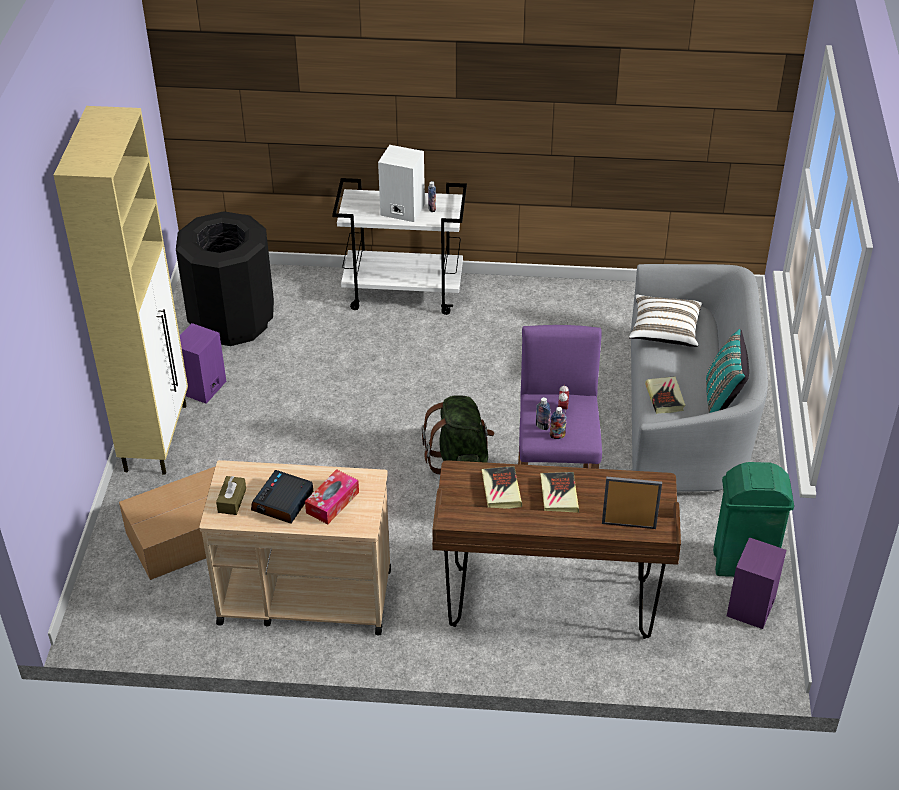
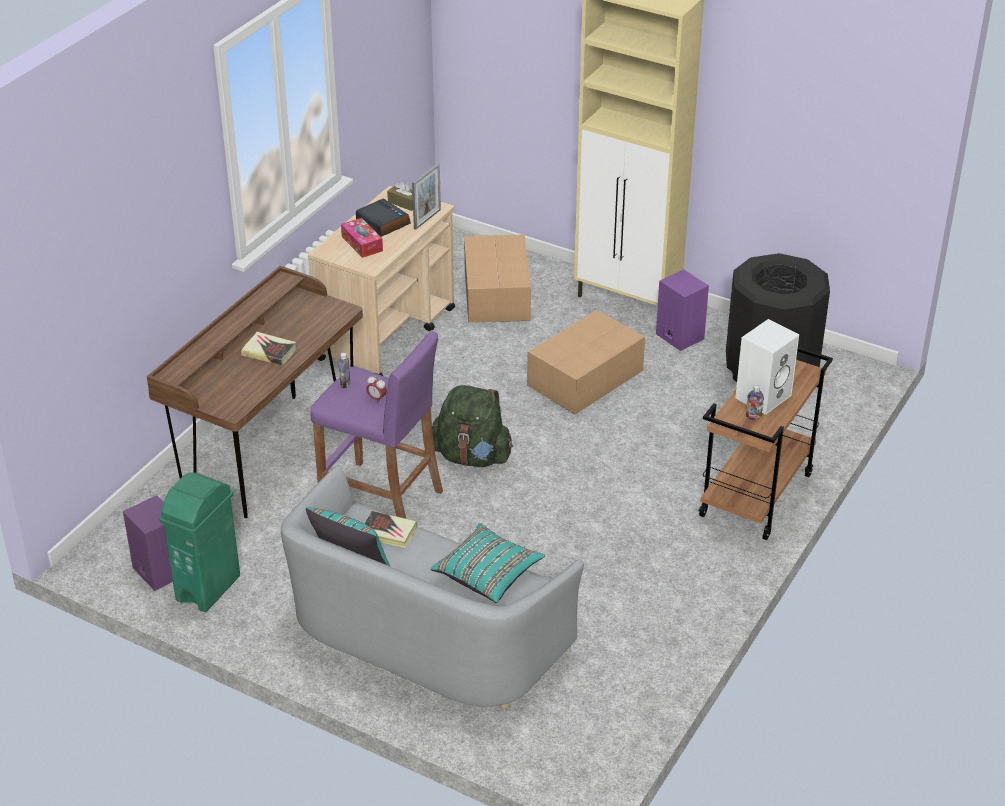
camera: 115 degrees right, 5 degrees down
white cart [332,178,467,315] -> brown cart [699,347,833,540]
book [482,466,522,509] -> none
bottle [536,397,551,430] -> none
picture frame [602,476,662,529] -> picture frame moved to [412,163,441,230]
white pillow [629,295,702,347] -> turquoise pillow [431,523,545,603]
none -> cardboard box [527,310,645,414]

